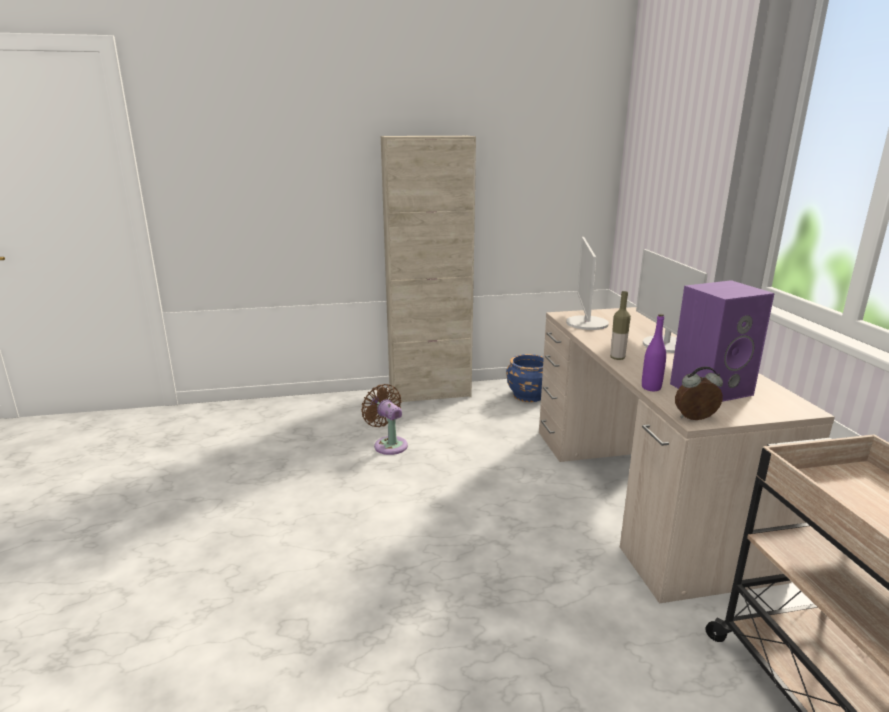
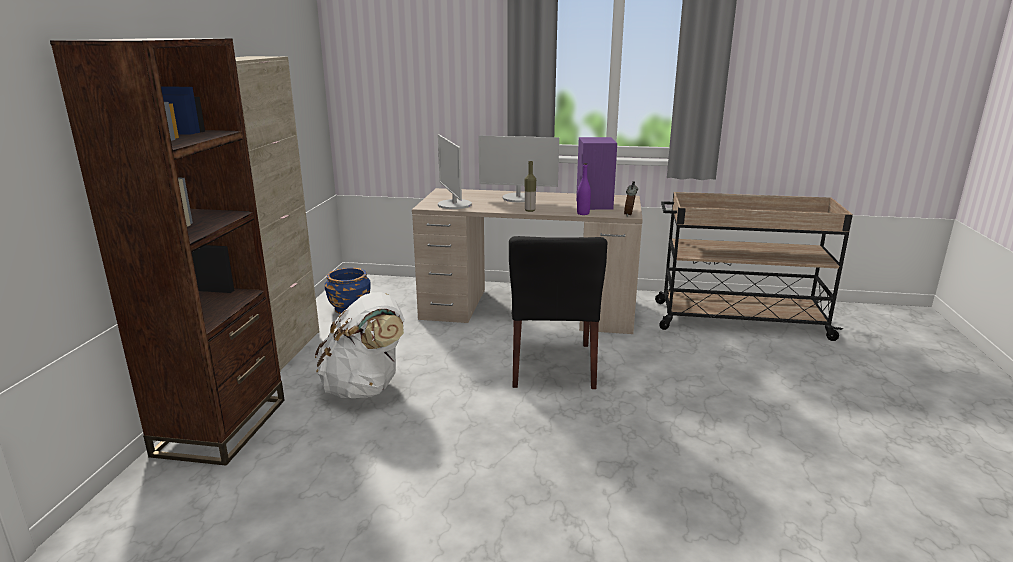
camera: 70 degrees left, 0 degrees up
brown fan [361,384,408,455] -> white backpack [315,292,405,398]
monitor [566,237,609,330] -> monitor turned 45 degrees clockwise [438,134,472,209]
none -> brown bookcase [50,38,285,466]
none -> black chair [509,236,607,389]

